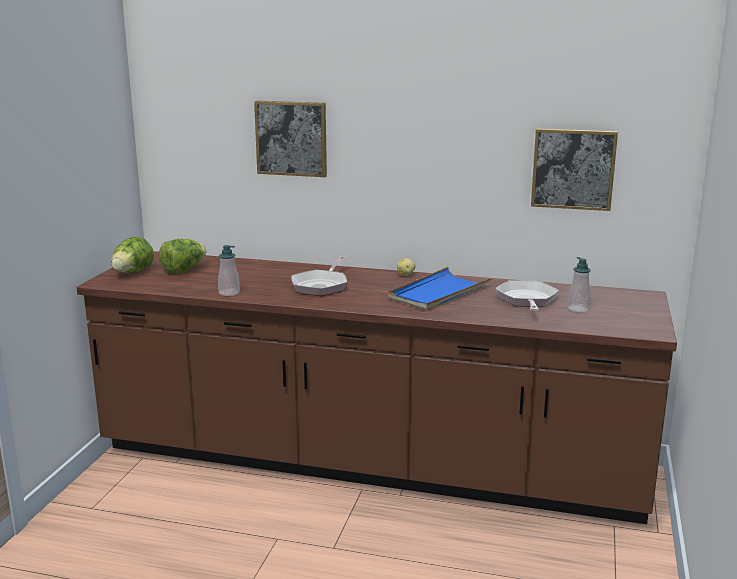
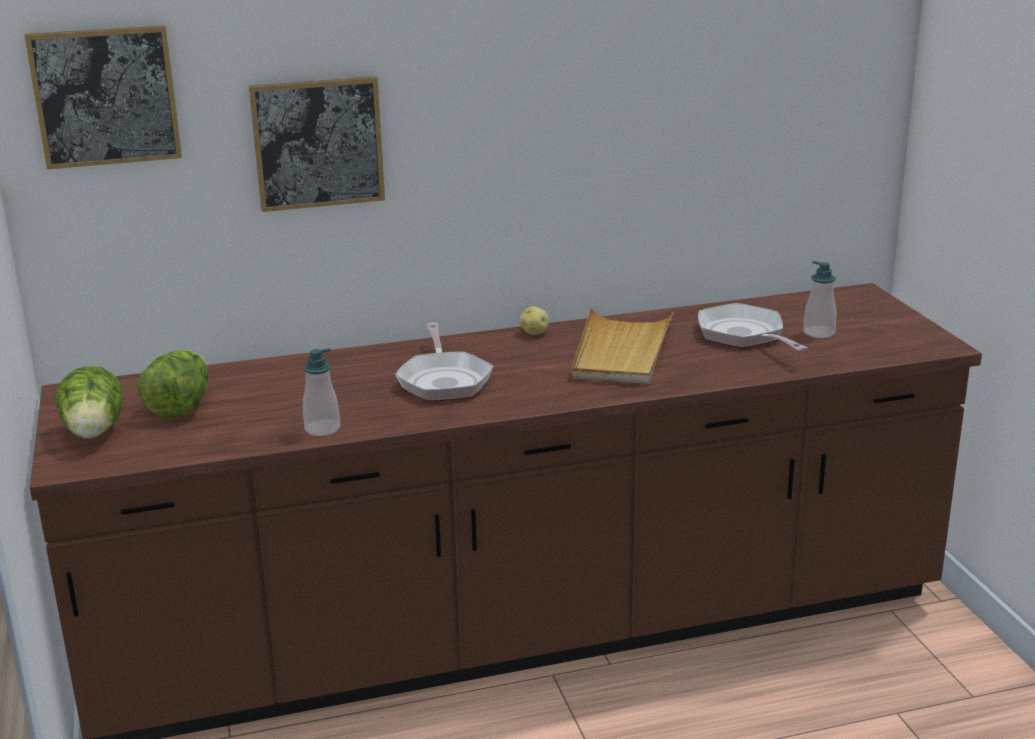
camera: 30 degrees left, 5 degrees up
blue tray [388,267,492,311] -> beige tray [571,307,674,384]
picture [531,128,618,211] -> picture moved to [25,25,182,169]

